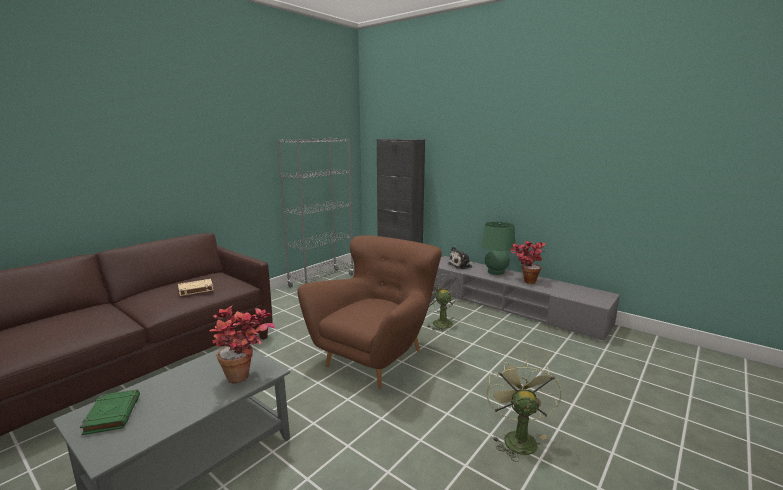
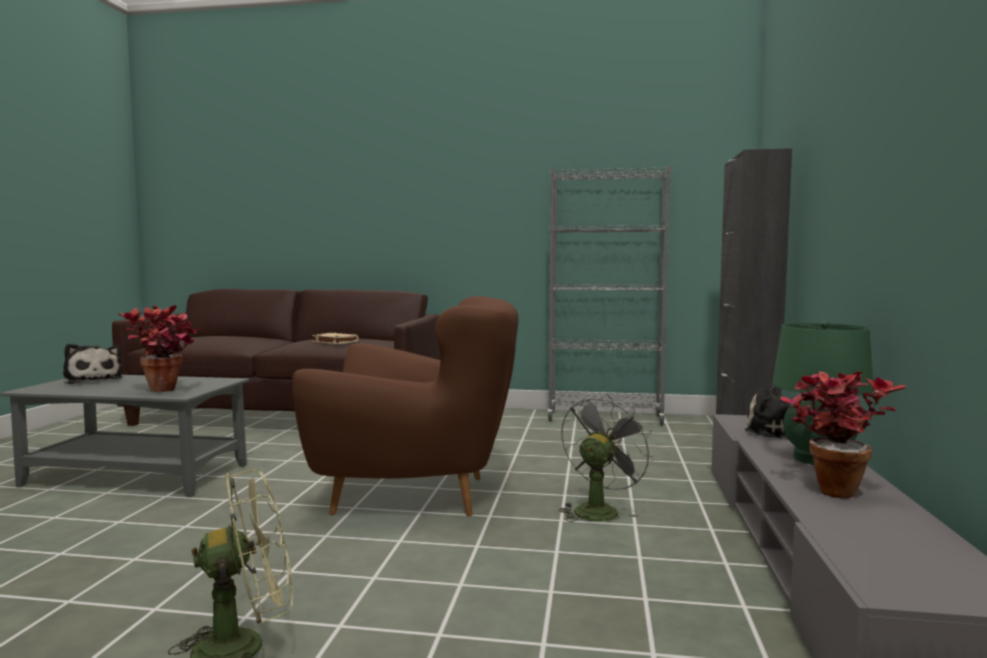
camera: 60 degrees right, 10 degrees down
green book [80,390,140,435] -> plush toy [63,344,122,384]

